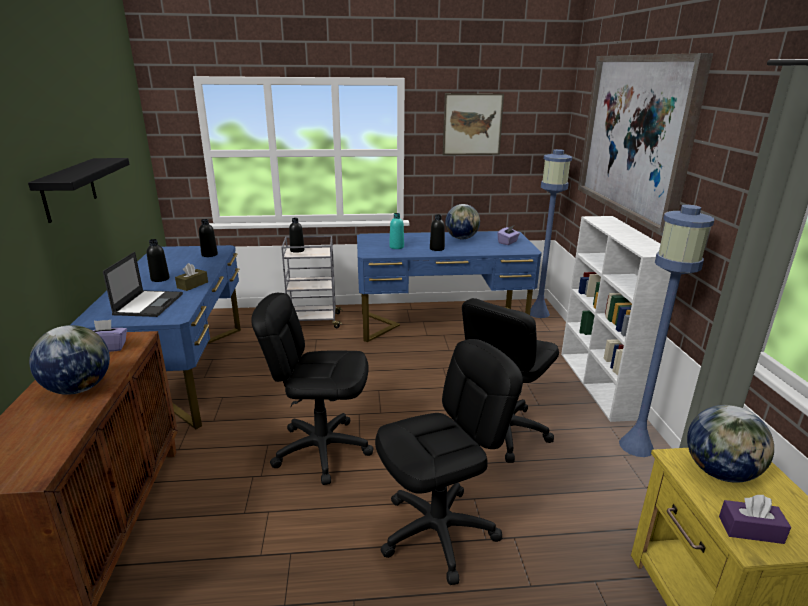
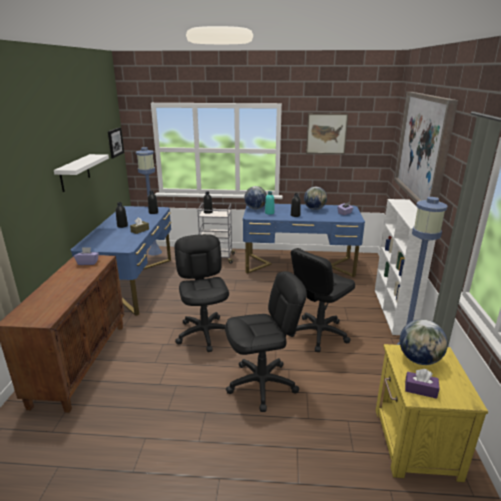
camera: 10 degrees right, 0 degrees up
black shelf [28,158,129,223] -> white shelf [54,154,109,192]
globe [29,325,110,395] -> globe moved to [244,186,267,209]
laptop [103,252,183,317] -> none
black office chair [251,293,374,485] -> black office chair turned 60 degrees clockwise [174,234,229,352]
blue floor lamp [530,149,572,318] -> blue floor lamp moved to [136,147,162,256]
none -> picture [108,127,124,158]

